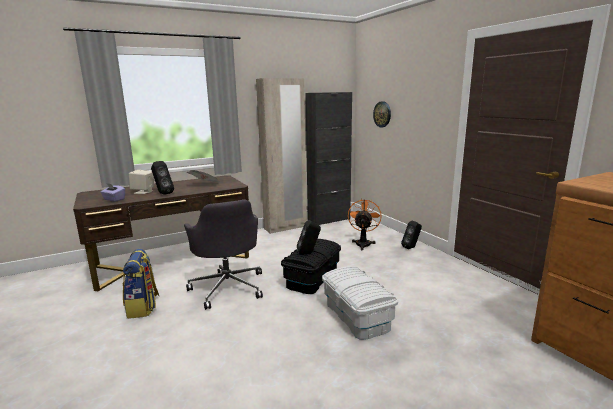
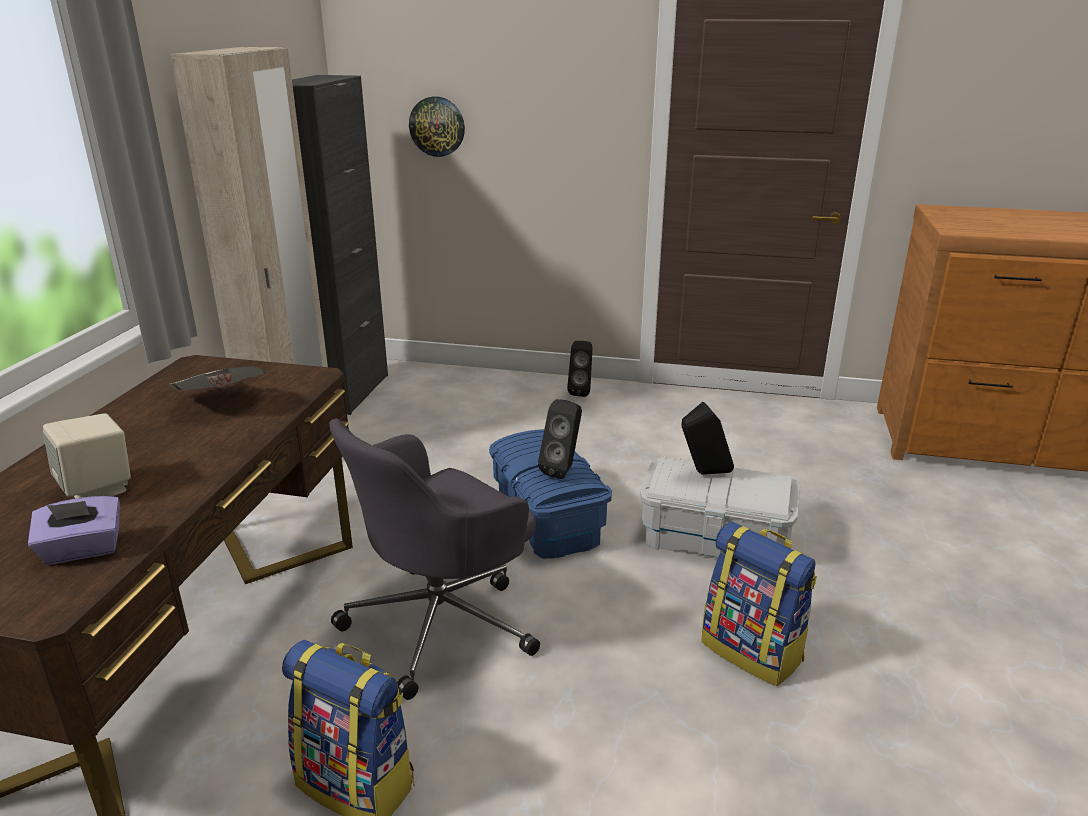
camera: 50 degrees left, 10 degrees up
black speaker [151,161,174,195] -> black speaker moved to [682,402,734,475]
grey office chair [184,200,263,310] -> grey office chair turned 120 degrees clockwise [329,419,540,700]
black storage box [281,239,341,294] -> blue storage box [489,429,612,559]
orange fan [348,198,382,250] -> none
none -> backpack [701,522,817,686]

